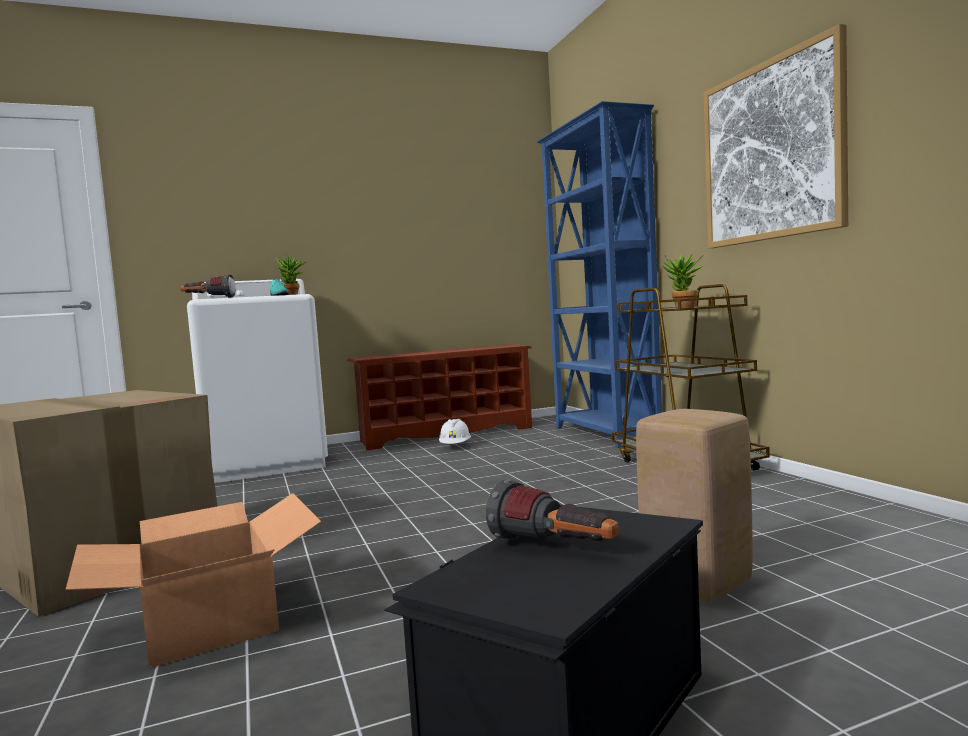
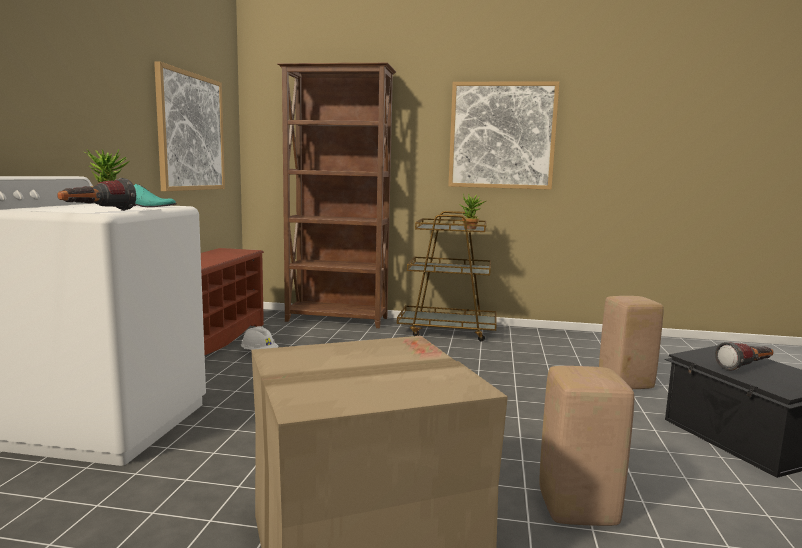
camera: 60 degrees left, 5 degrees up
cardboard box [66,493,321,668] -> beige stool [539,366,634,526]
blue bookcase [537,101,662,448] -> brown bookcase [277,63,396,328]
none -> picture [154,62,225,191]

